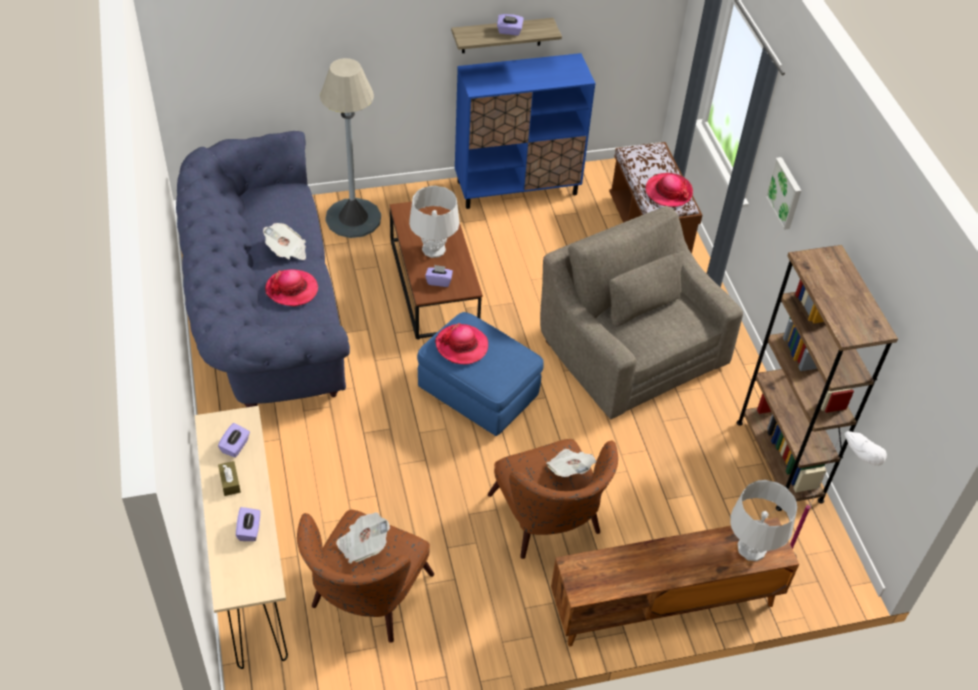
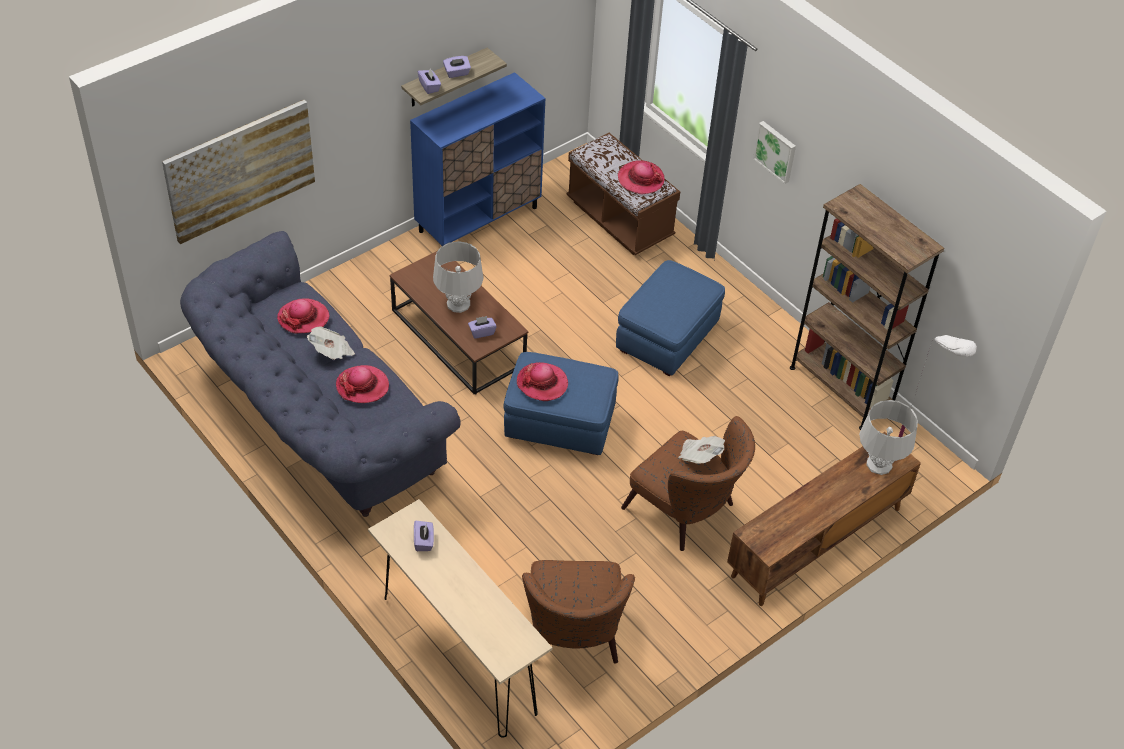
camera: 25 degrees left, 0 degrees up
brown tissue box [218,461,241,496] -> none
purple tissue box [236,507,260,541] -> purple tissue box moved to [418,68,441,94]
grey floor lamp [320,58,381,238] -> none
newspaper [336,512,390,564] -> none
grey armchair [540,206,743,420] -> blue ottoman [616,260,725,376]
none -> picture [162,100,315,244]
none -> hat [277,298,330,334]

